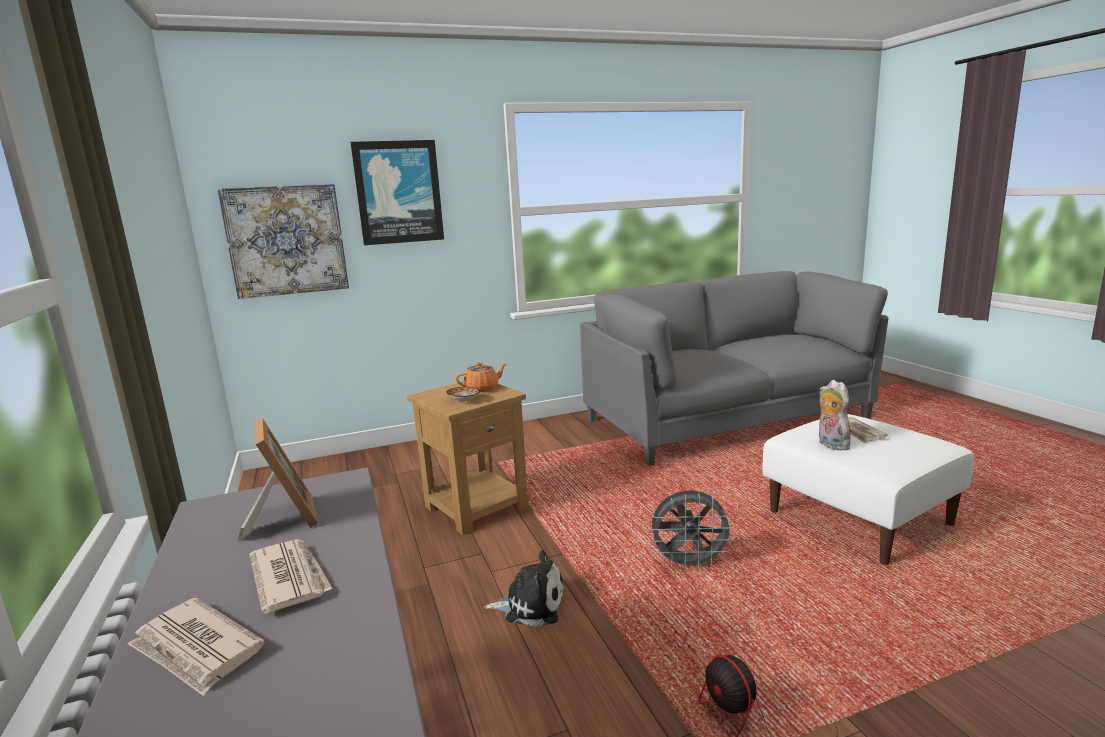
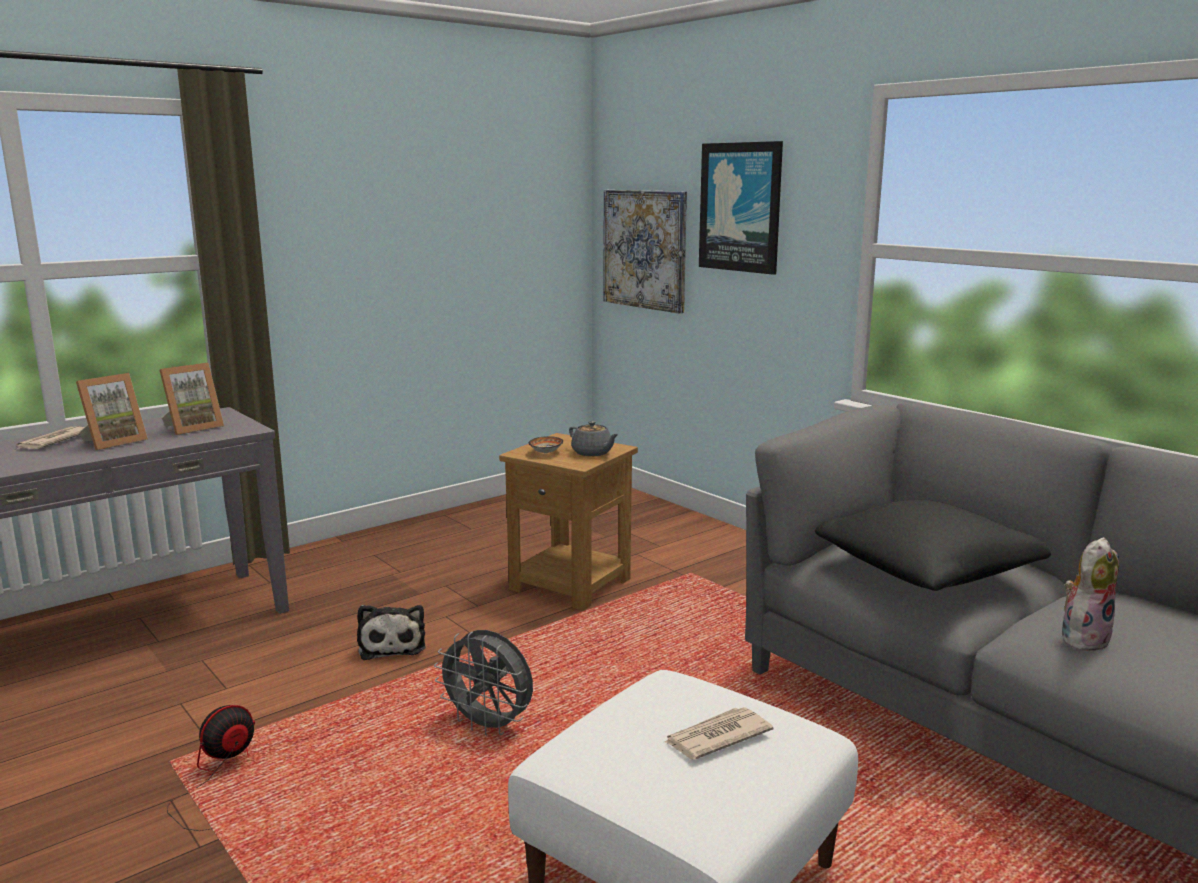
camera: 70 degrees right, 0 degrees up
newspaper [249,539,332,614] -> picture frame [76,373,148,450]
orange teapot [455,362,507,392] -> grey teapot [569,421,619,456]
grey fan [649,490,735,571] -> grey fan turned 45 degrees counterclockwise [434,630,533,735]
plush toy [819,380,851,450] -> plush toy moved to [1062,537,1119,651]
none -> black pillow [815,499,1051,591]

